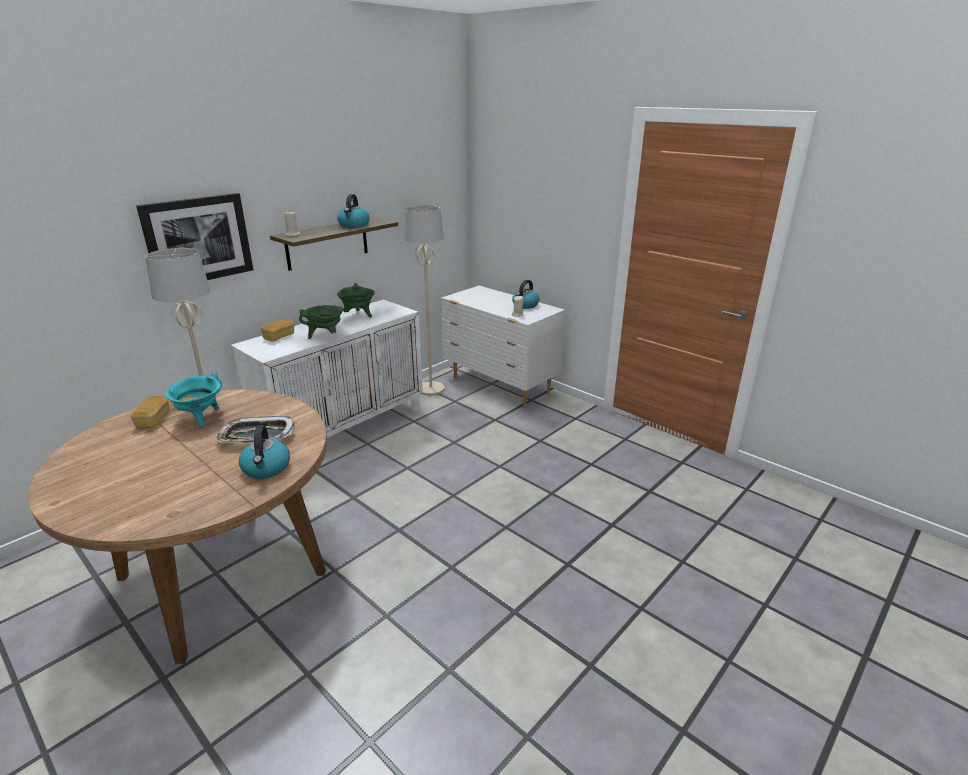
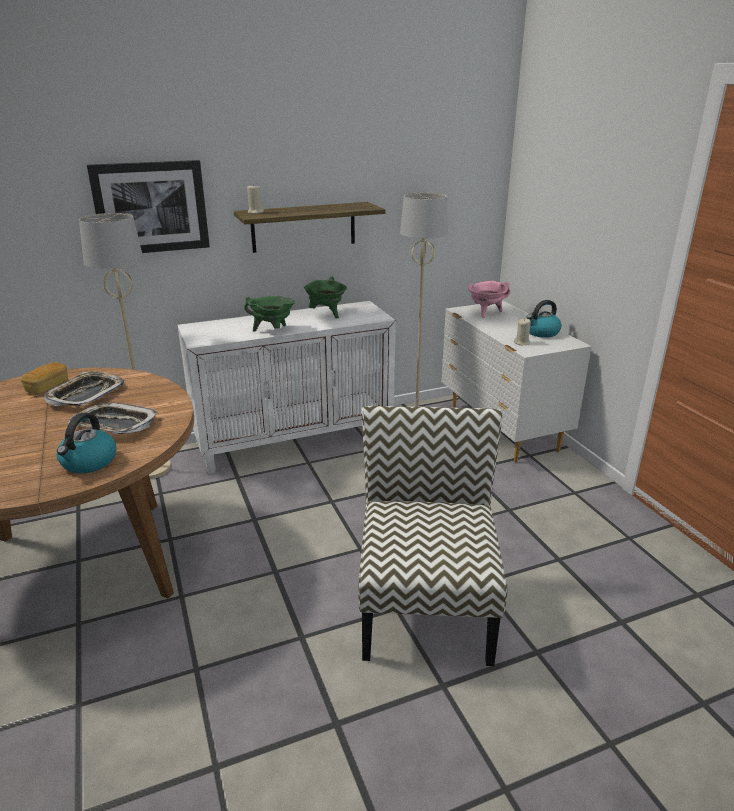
camera: 25 degrees right, 0 degrees up
turquoise cooking pot [165,373,222,427] -> tray [44,372,124,407]
bread [261,319,294,341] -> none
kettle [337,194,370,228] -> none
none -> chair [358,406,508,666]
none -> pink cooking pot [468,281,510,318]

